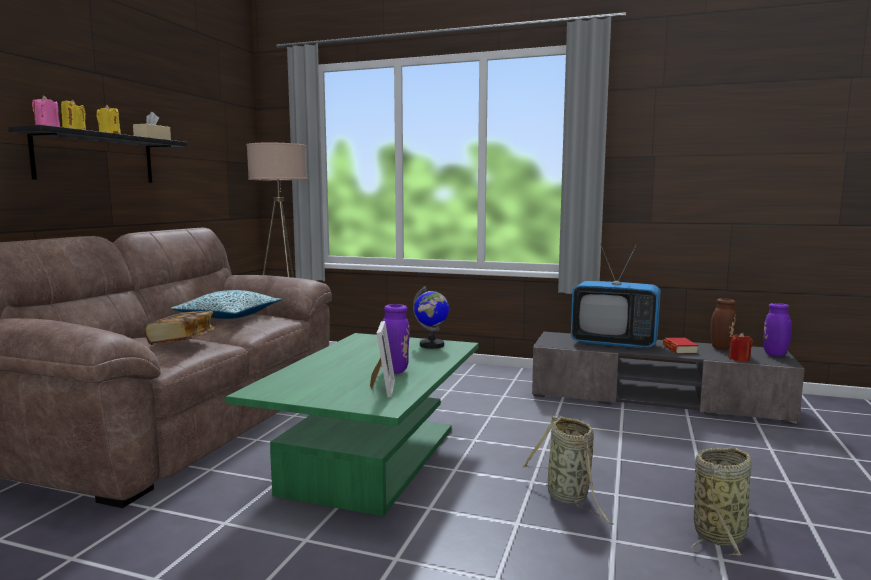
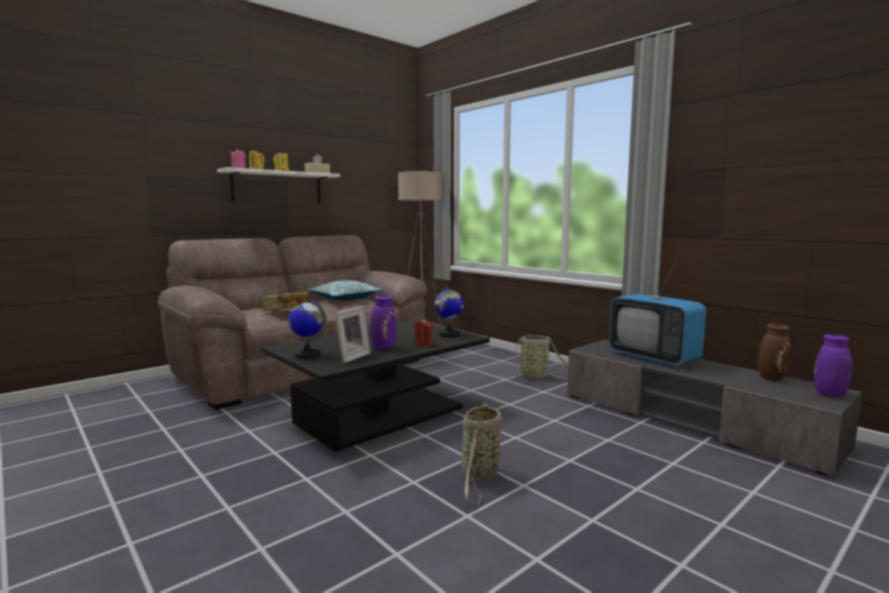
camera: 30 degrees right, 0 degrees up
black shelf [8,125,187,183] -> white shelf [217,167,340,203]
green coffee table [226,333,478,516] -> black coffee table [261,320,490,452]
book [663,338,699,354] -> none
basket [691,447,752,556] -> basket moved to [508,335,568,379]
red candle [728,333,753,362] -> red candle moved to [415,318,433,346]
none -> globe [289,299,327,359]

